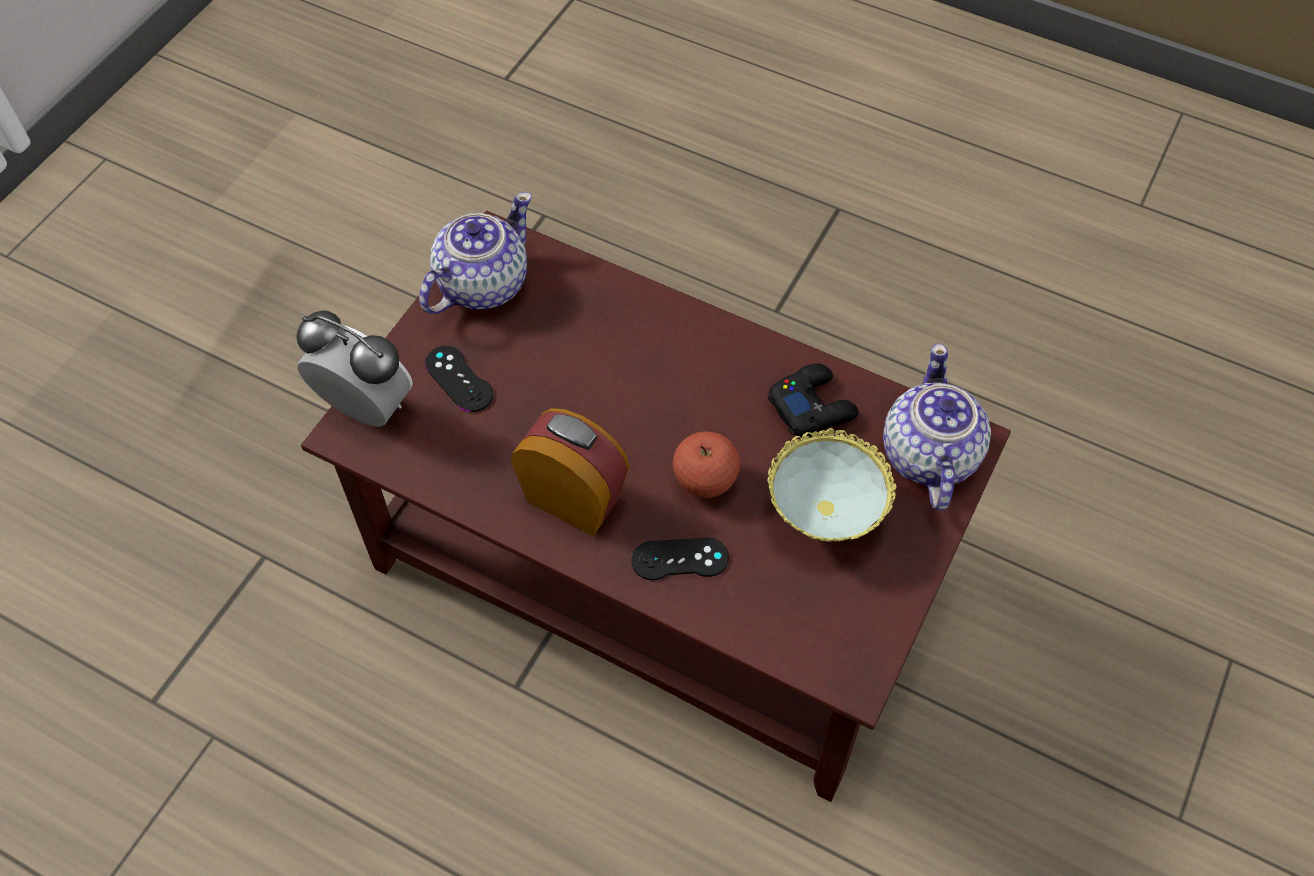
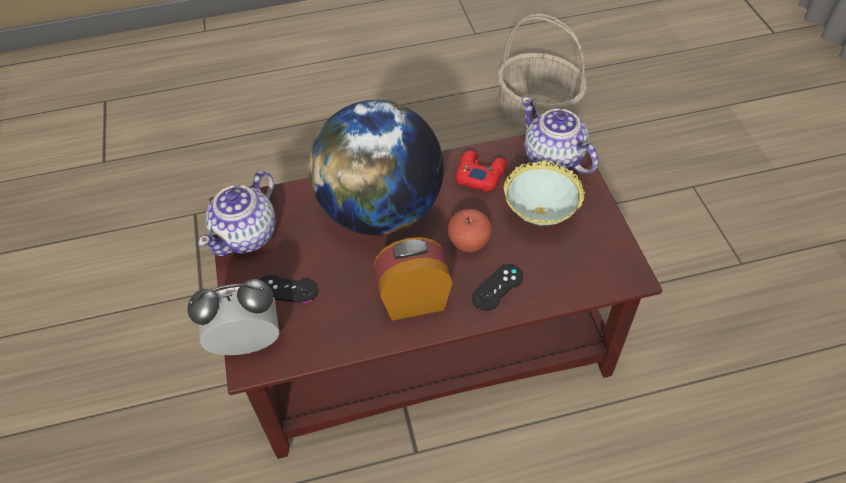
camera: 40 degrees left, 5 degrees down
teapot [419,192,532,314] -> teapot turned 150 degrees counterclockwise [198,171,276,256]
black game controller [768,364,859,437] -> red game controller [456,150,507,191]
none -> globe [309,100,444,236]
none -> basket [498,14,587,128]

